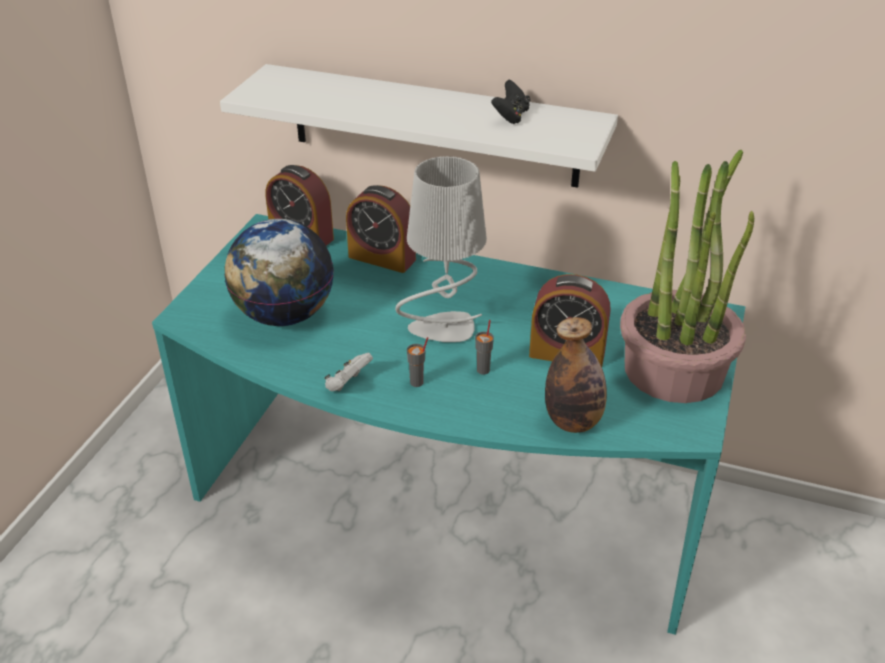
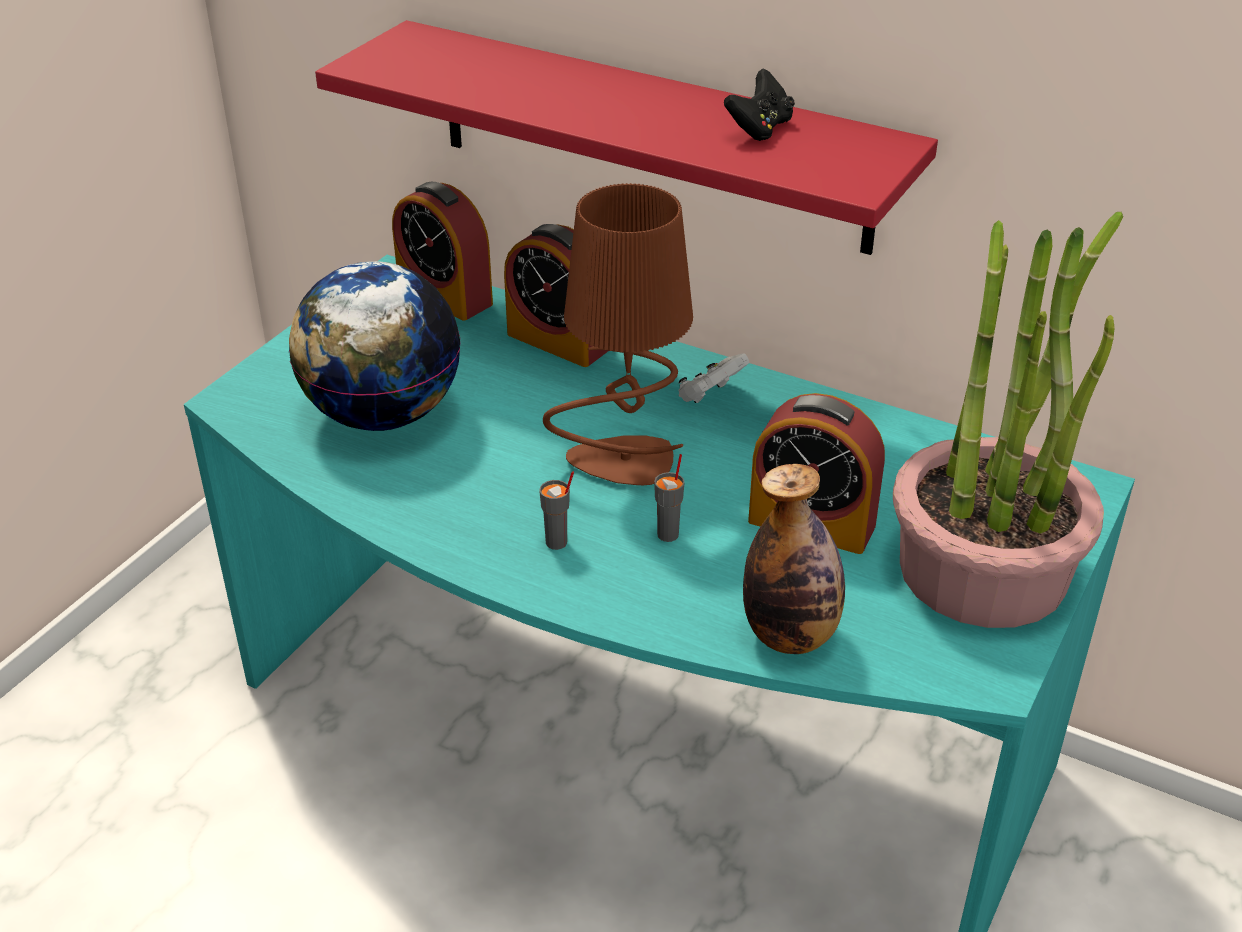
camera: 10 degrees right, 0 degrees up
white shelf [220,64,618,188] -> red shelf [315,20,938,255]
white game controller [324,352,373,392] -> white game controller moved to [679,353,749,403]
grey table lamp [395,156,487,342] -> brown table lamp [543,183,693,485]

